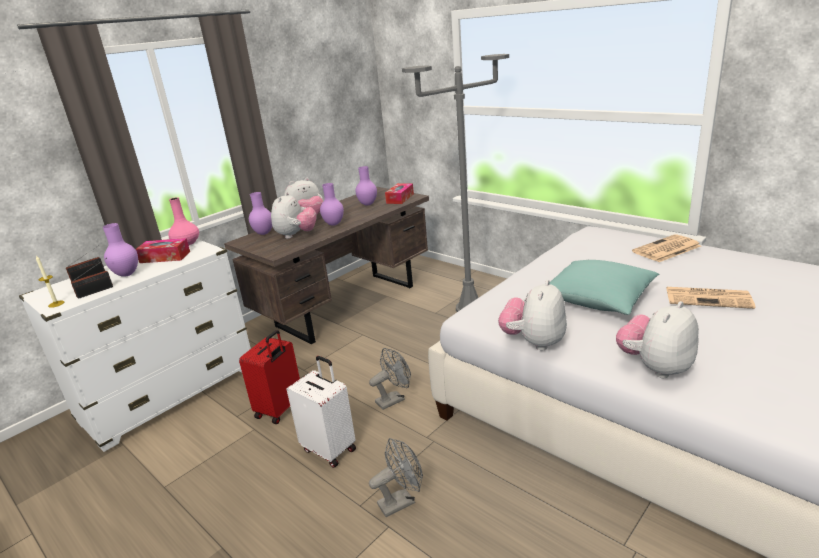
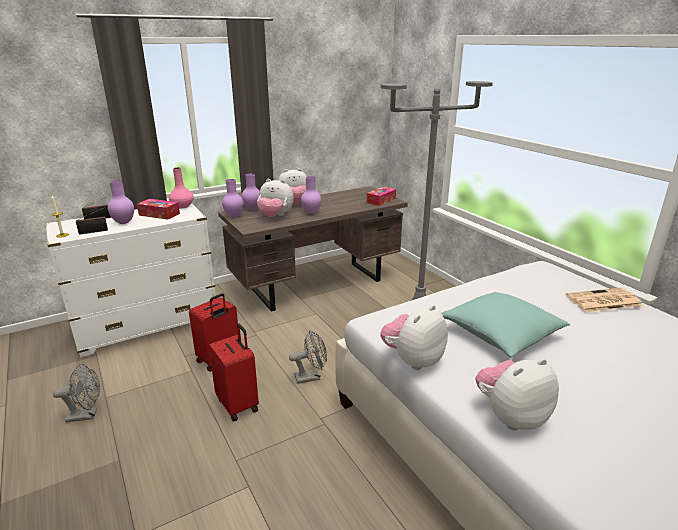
camera: 15 degrees right, 0 degrees up
plush toy [271,192,317,239] -> plush toy turned 75 degrees clockwise [257,179,294,217]
white suitcase [287,356,356,468] -> red suitcase [209,324,259,421]
purple vase [355,166,377,205] -> purple vase moved to [222,179,244,217]
grey fan [369,438,423,517] -> grey fan moved to [53,364,100,423]
newspaper [666,287,756,309] -> none

